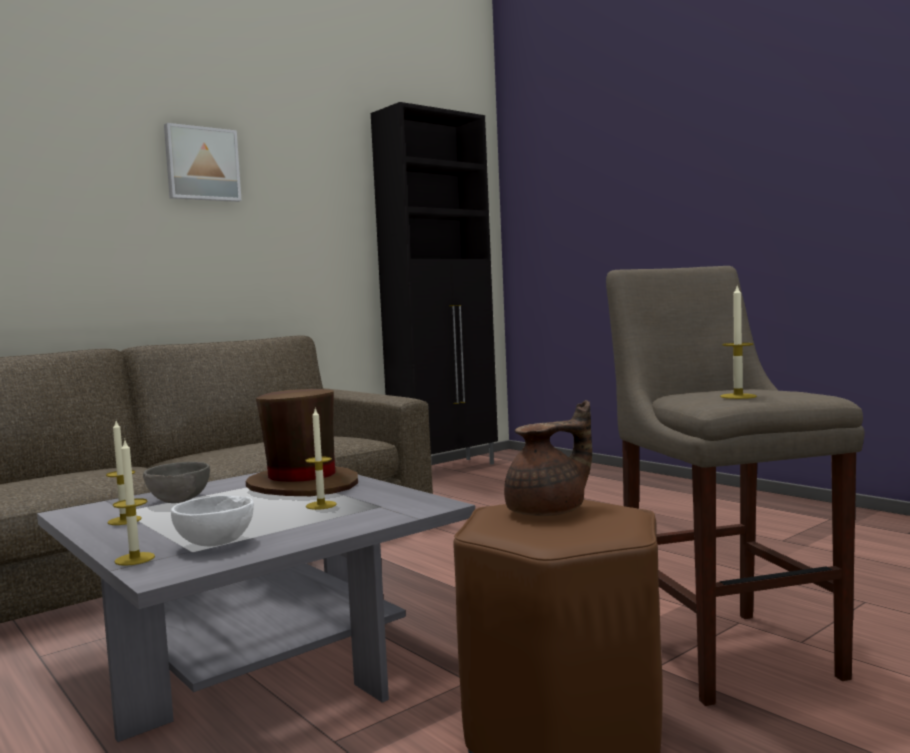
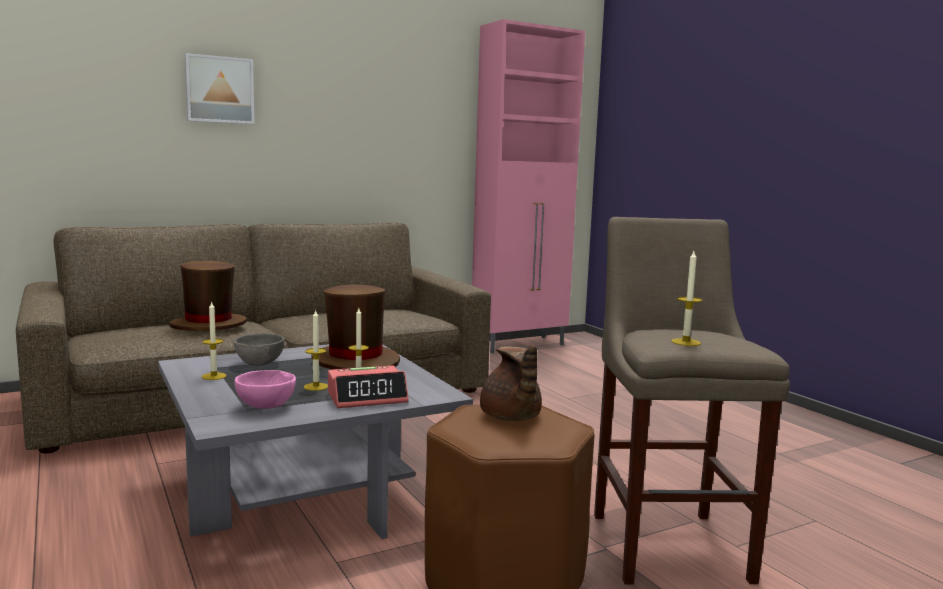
camera: 10 degrees right, 5 degrees up
candle [113,440,155,566] -> candle moved to [304,309,328,391]
picture [164,123,242,202] -> picture moved to [185,53,254,124]
white bowl [171,495,254,546] -> pink bowl [235,370,296,409]
black cabinet [371,102,498,465] -> pink cabinet [472,19,585,353]
brown teapot [504,400,592,516] -> brown teapot turned 90 degrees clockwise [480,346,542,421]
none -> brown hat [169,261,247,331]
none -> alarm clock [328,365,409,408]

